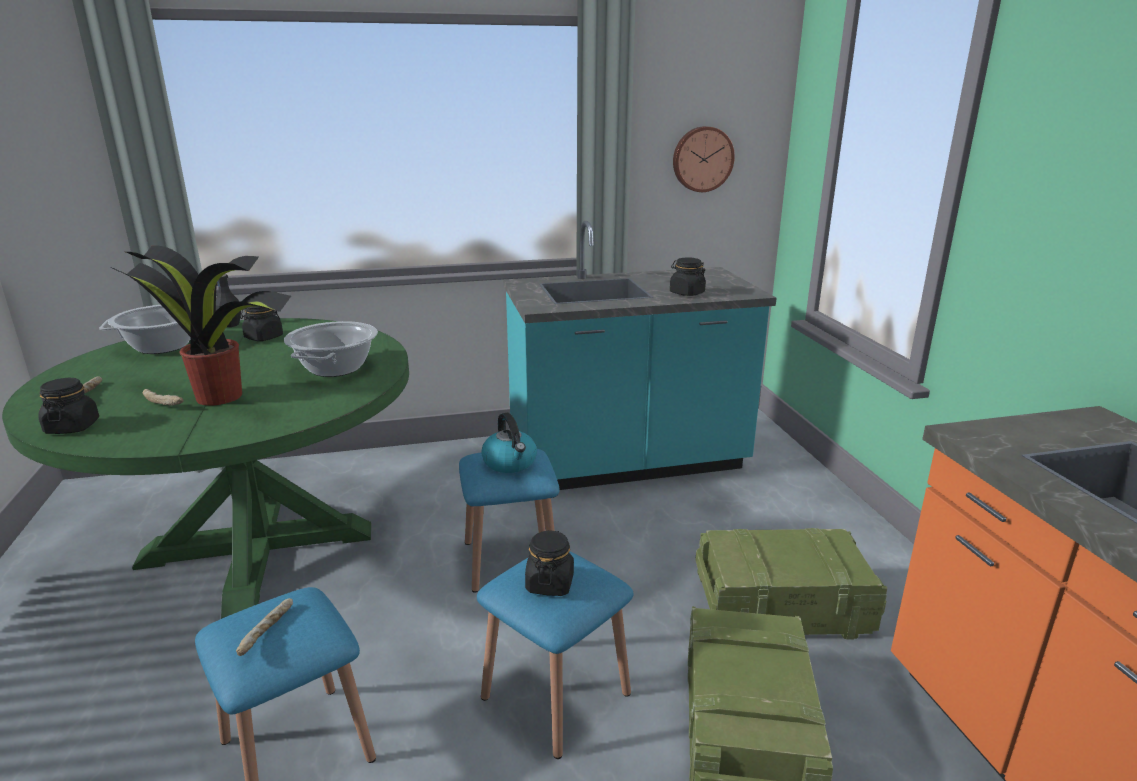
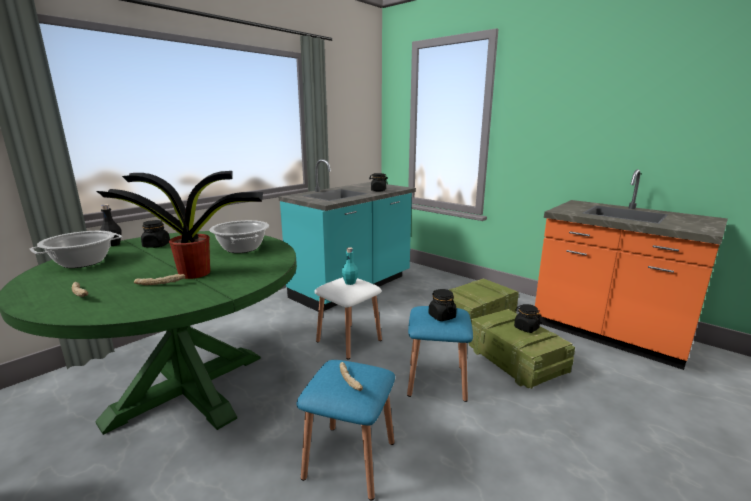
camera: 35 degrees left, 5 degrees down
black jar [38,378,99,434] -> black jar moved to [514,304,541,333]
blue stool [459,449,559,593] -> white stool [314,277,382,359]
kettle [481,413,537,473] -> turquoise bottle [342,247,358,285]
wall clock [673,126,735,192] -> none

